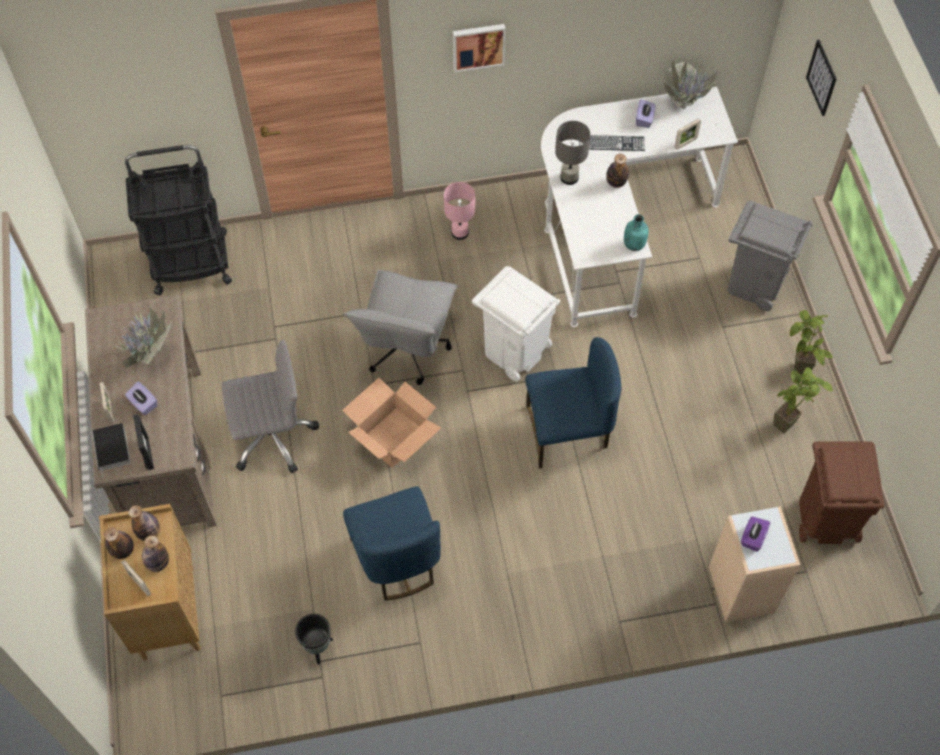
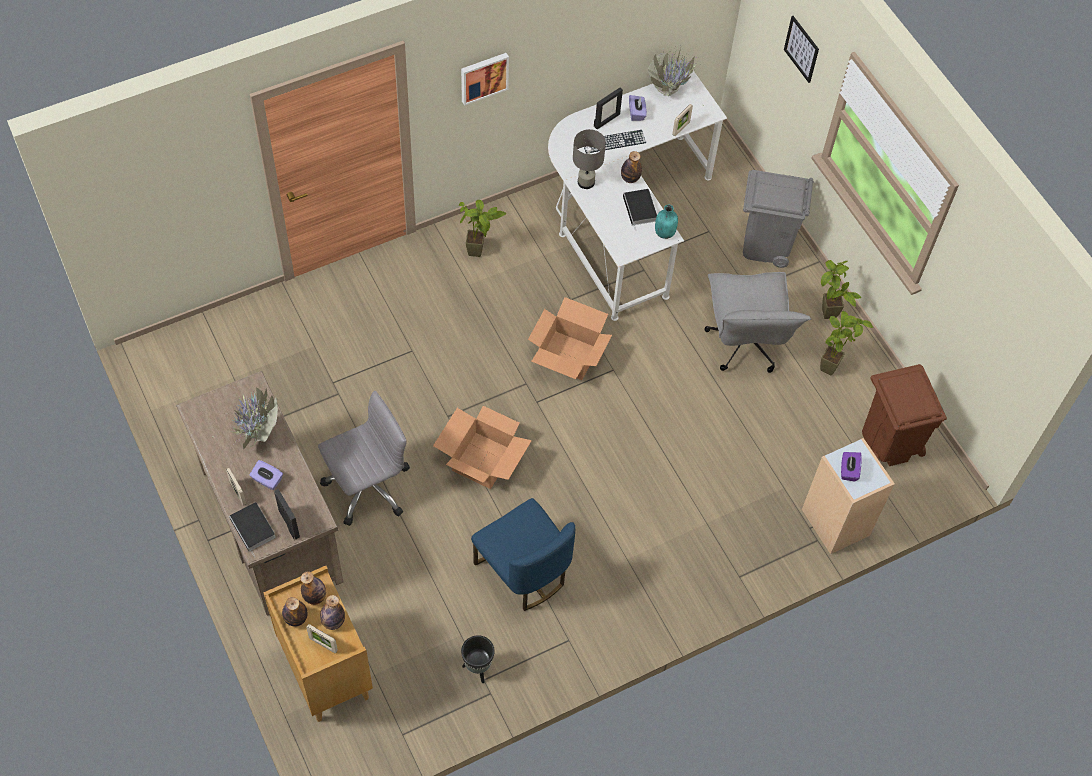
camera: 20 degrees left, 0 degrees up
black cart [125,145,232,295] -> none
grey office chair [343,270,458,385] -> grey office chair moved to [704,272,811,373]
pink table lamp [444,182,475,240] -> potted plant [459,200,507,257]
white trash can [472,266,560,381] -> cardboard box [528,297,612,380]
blue chair [525,337,621,469] -> none
none -> picture frame [594,88,623,130]
none -> book [623,189,657,231]

